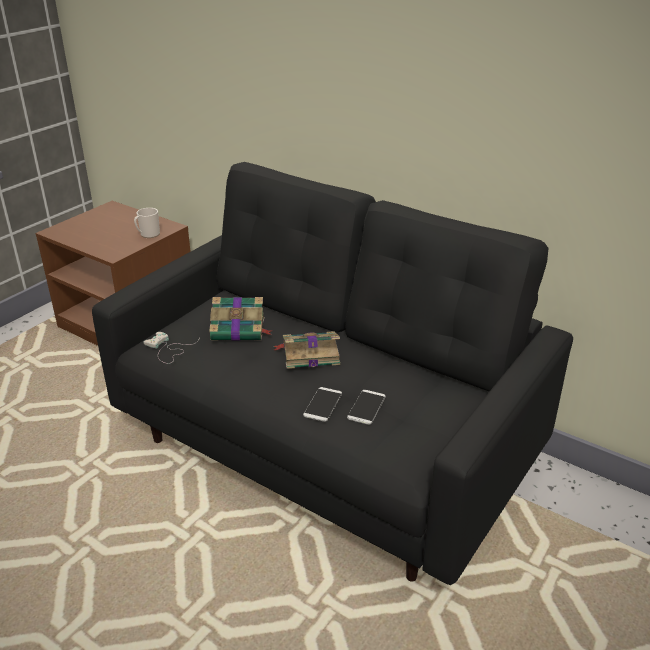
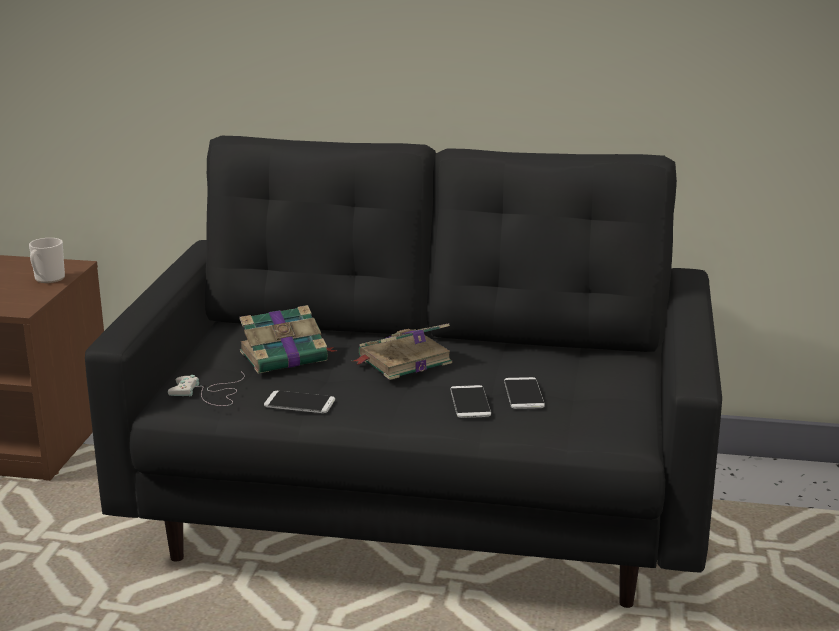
camera: 25 degrees left, 10 degrees down
none -> phone [264,391,335,413]

